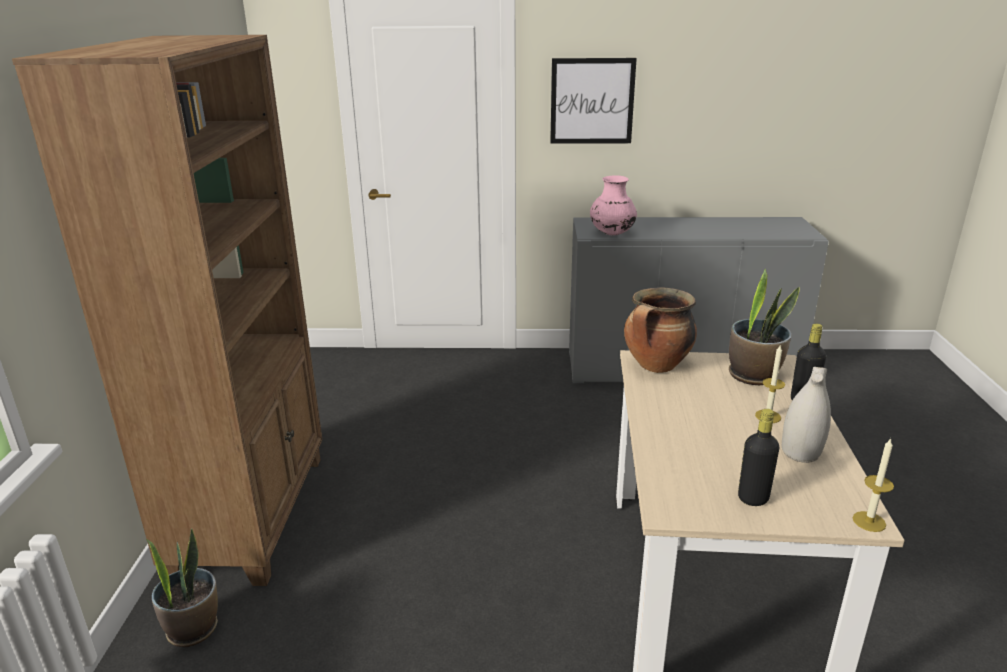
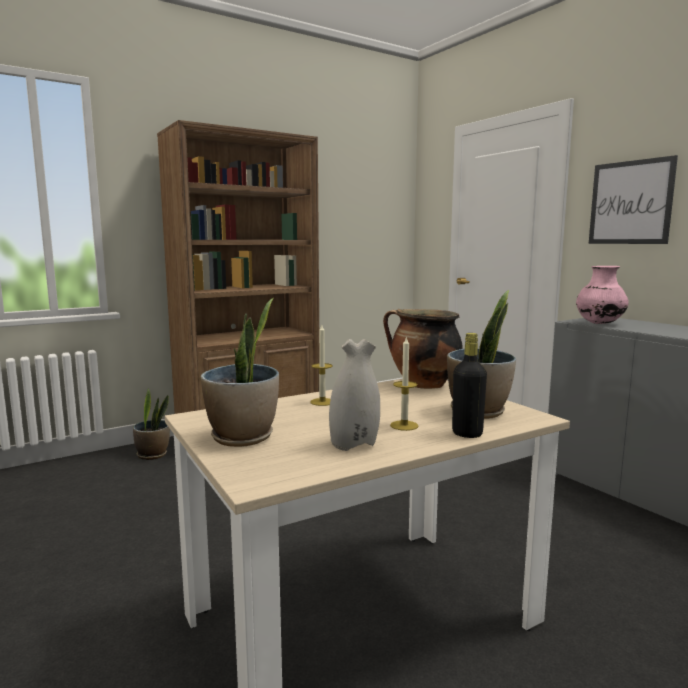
camera: 55 degrees right, 15 degrees down
black bottle [738,409,779,506] -> potted plant [201,298,279,447]
candle [853,438,894,532] -> candle moved to [310,325,333,406]

